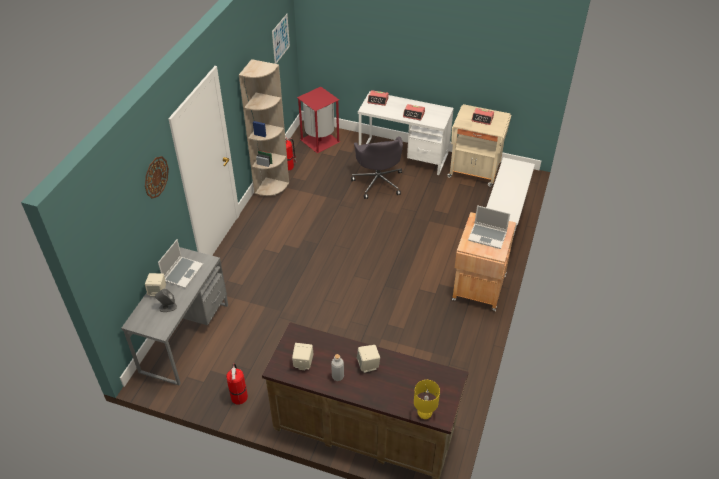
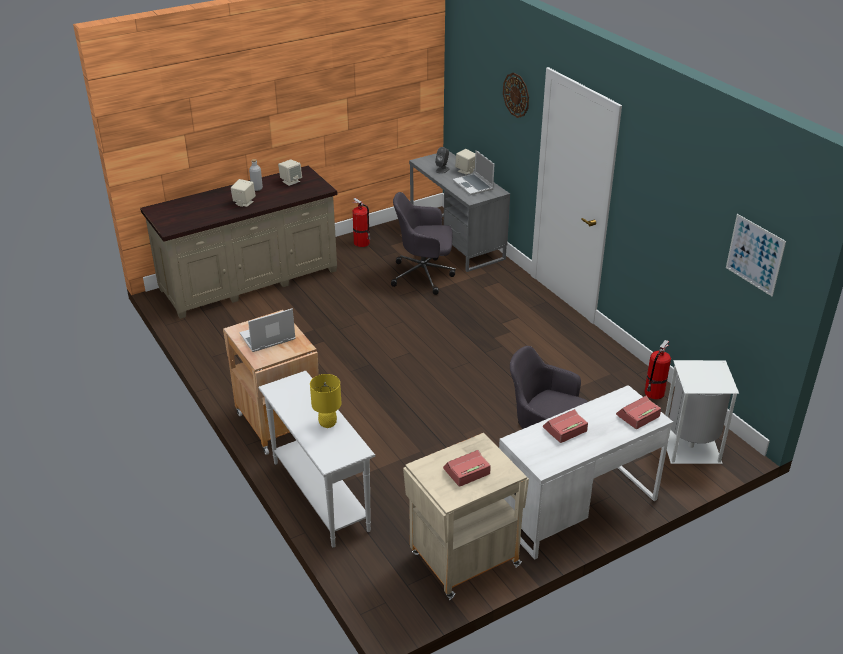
camera: 130 degrees right, 10 degrees down
beige bookcase [239,59,289,196] -> none
red trash can [297,87,340,154] -> white trash can [665,360,739,464]
yellow table lamp [414,380,440,419] -> yellow table lamp moved to [310,374,342,428]
none -> grey office chair [391,192,456,295]

